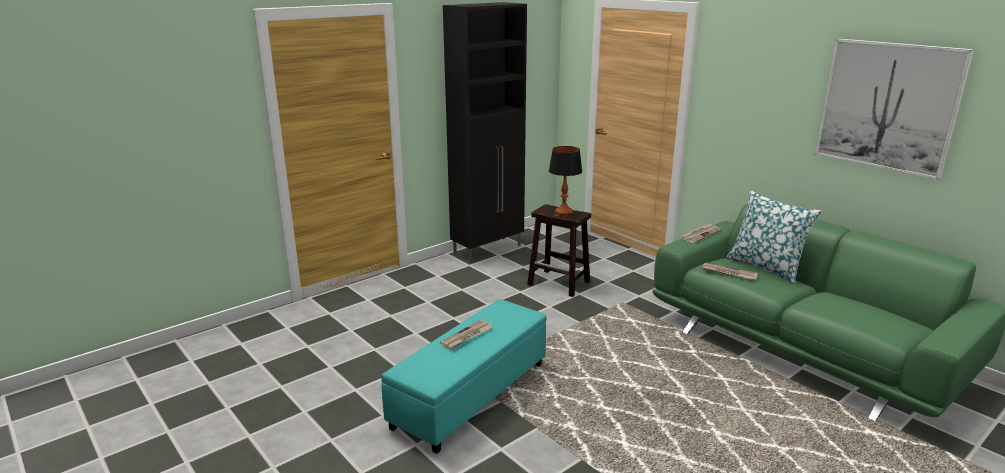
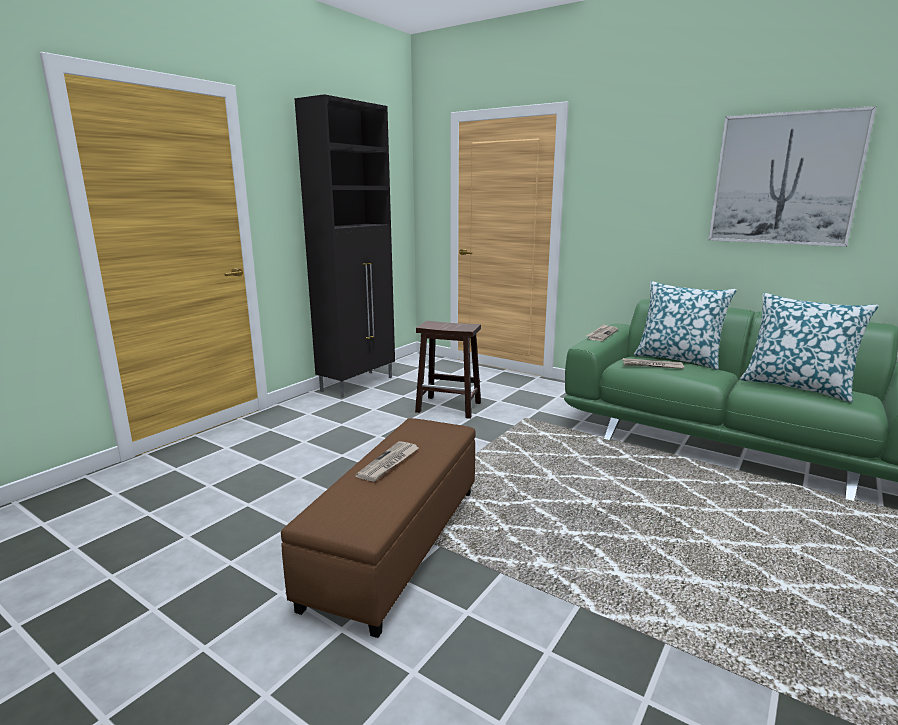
camera: 15 degrees left, 5 degrees down
turquoise ottoman [381,299,546,454] -> brown ottoman [281,418,475,638]
table lamp [549,146,582,215] -> none
none -> pillow [740,293,879,403]

